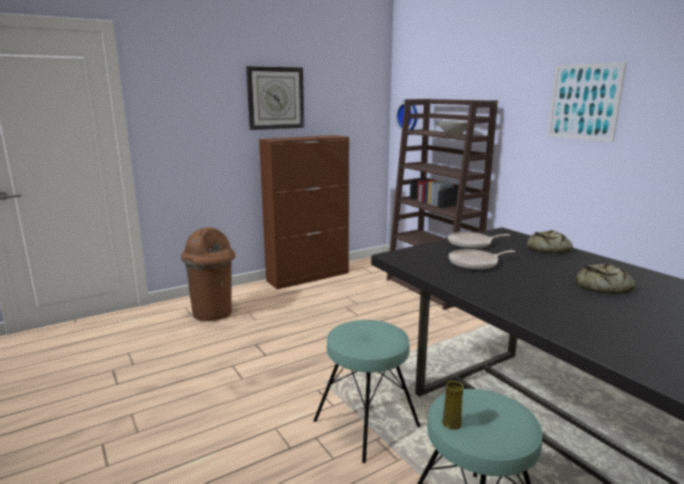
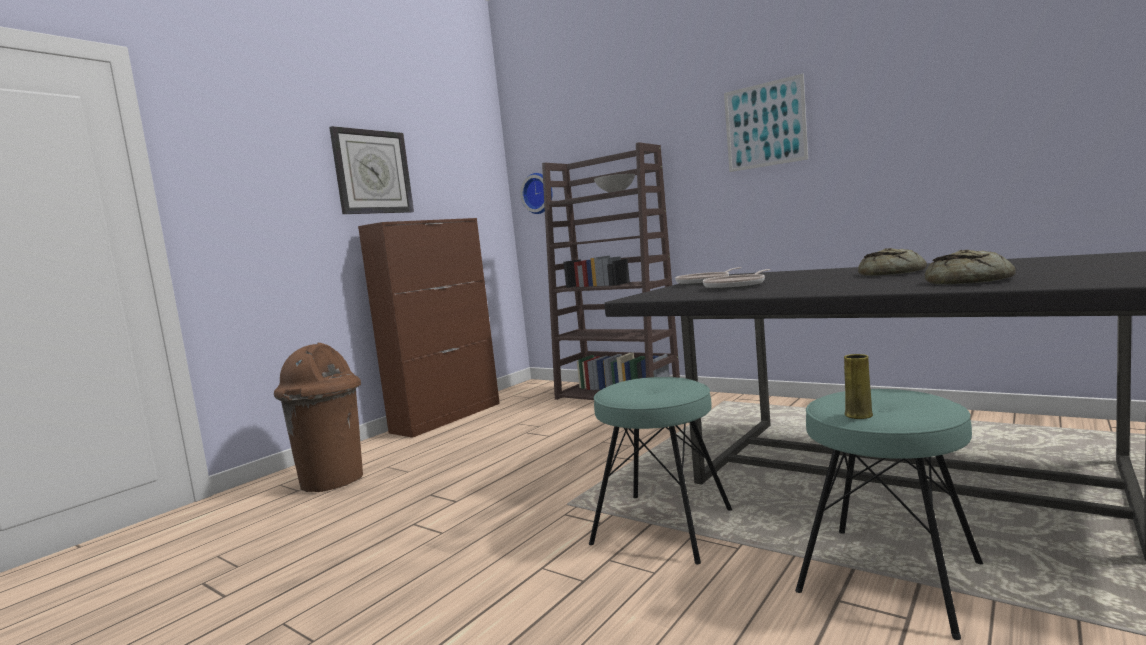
camera: 20 degrees left, 10 degrees down
bread [526,230,573,253] -> bread moved to [925,250,1016,284]

